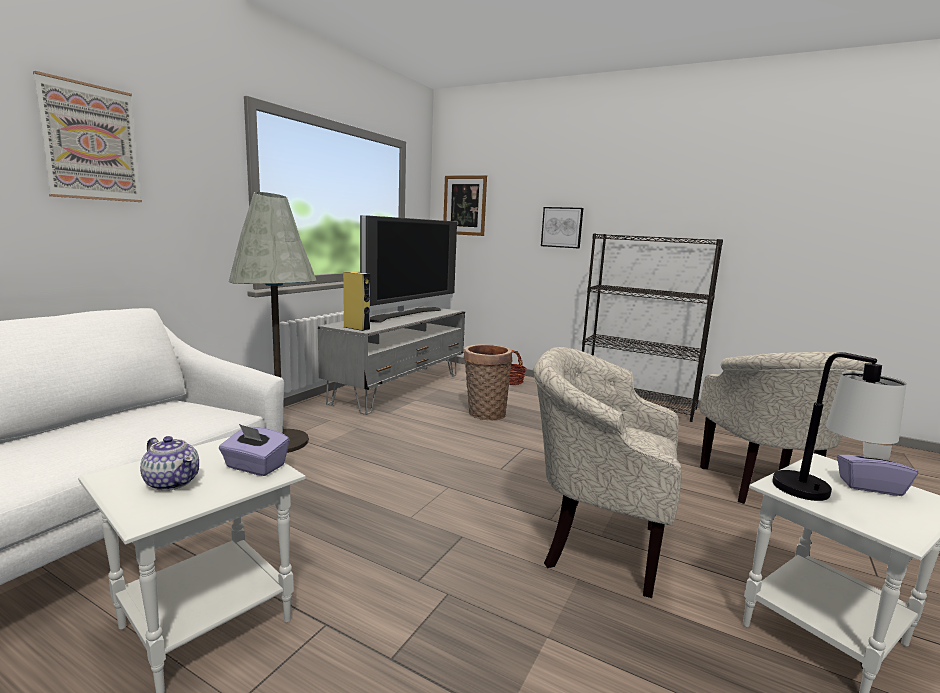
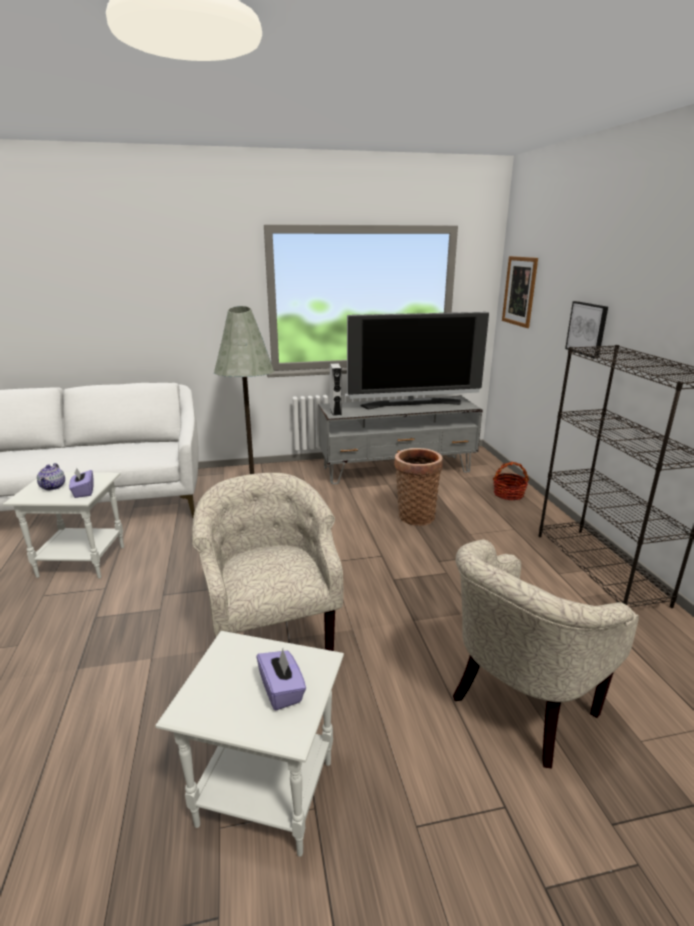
camera: 50 degrees right, 10 degrees up
picture [33,71,142,202] -> none
yellow speaker [343,272,371,331] -> grey speaker [330,363,342,416]
table lamp [772,352,907,501] -> none

